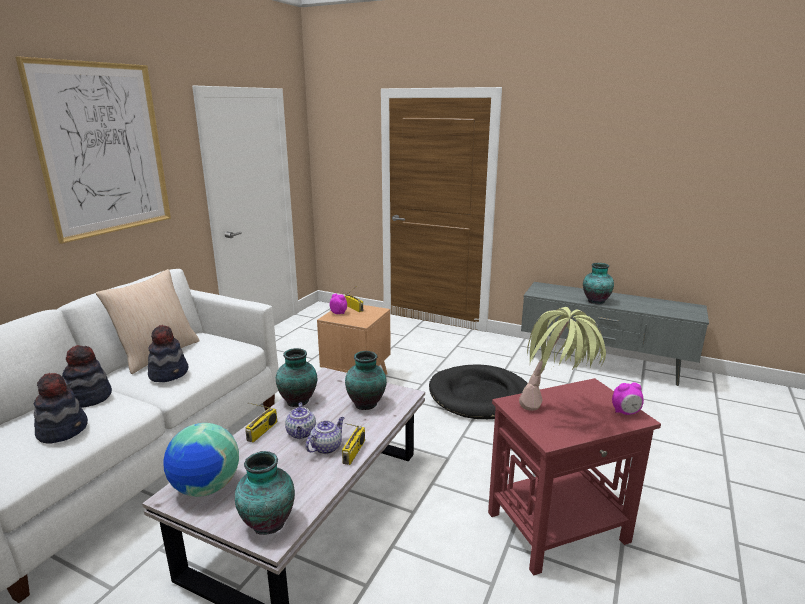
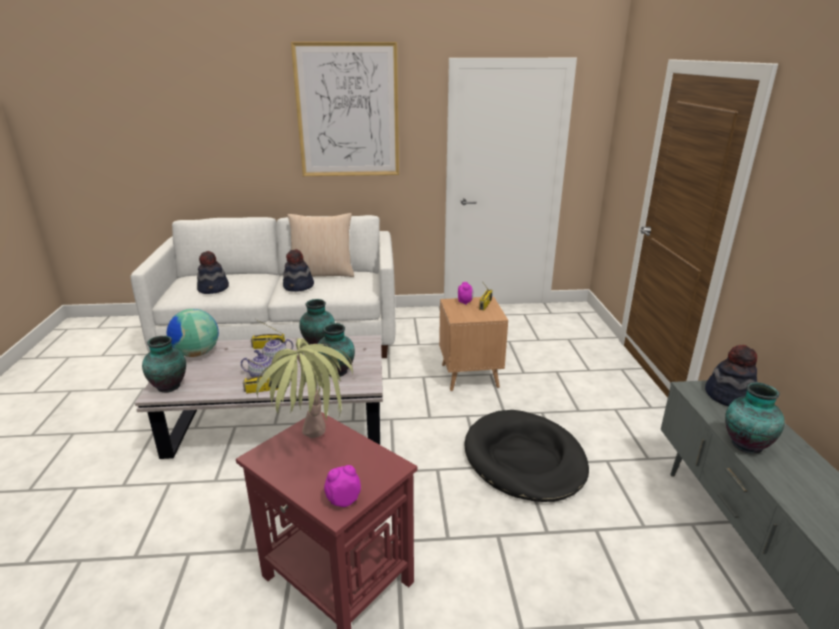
camera: 60 degrees right, 5 degrees up
hat [62,345,112,408] -> hat moved to [705,345,757,406]
alarm clock [612,382,644,415] -> alarm clock turned 105 degrees clockwise [324,465,361,507]

